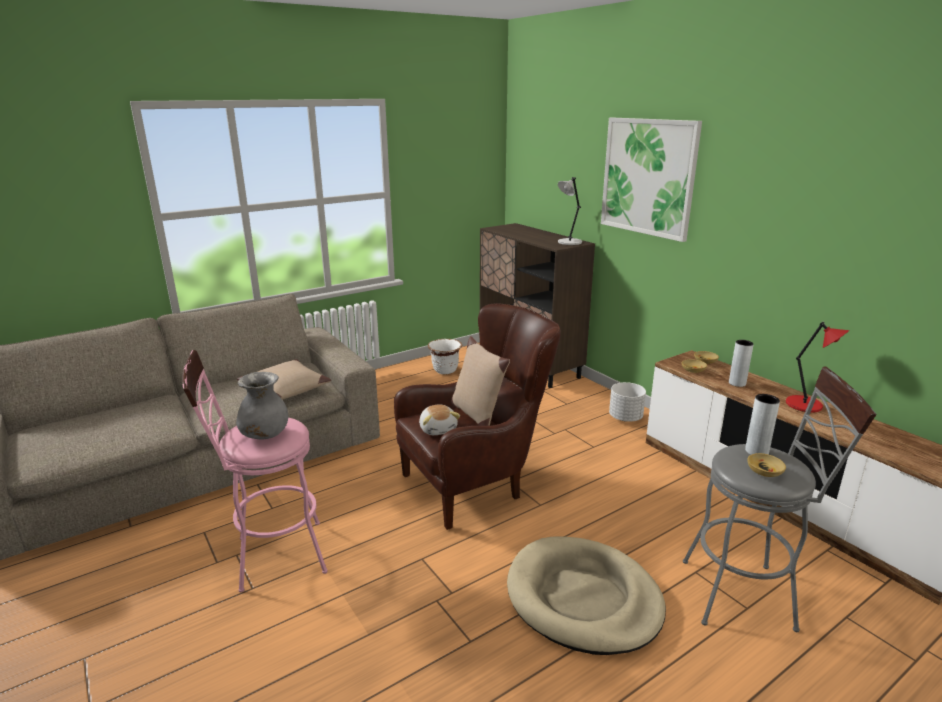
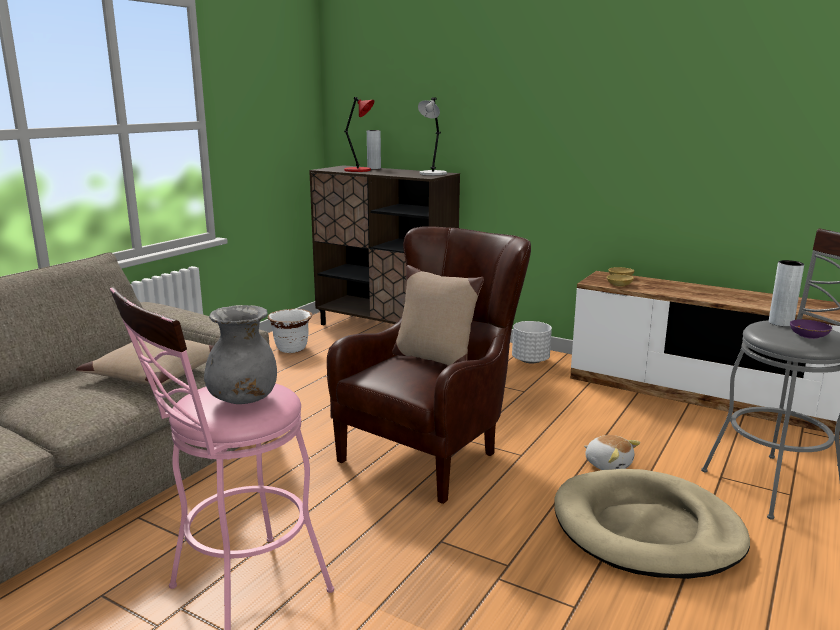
camera: 25 degrees left, 5 degrees down
plush toy [419,405,460,435] -> plush toy moved to [584,435,640,470]
picture [601,118,702,242] -> none
grey vase [729,340,754,387] -> grey vase moved to [367,130,381,169]
beige bowl [747,453,786,477] -> purple bowl [790,319,832,339]
red table lamp [786,322,849,413] -> red table lamp moved to [344,97,374,172]

